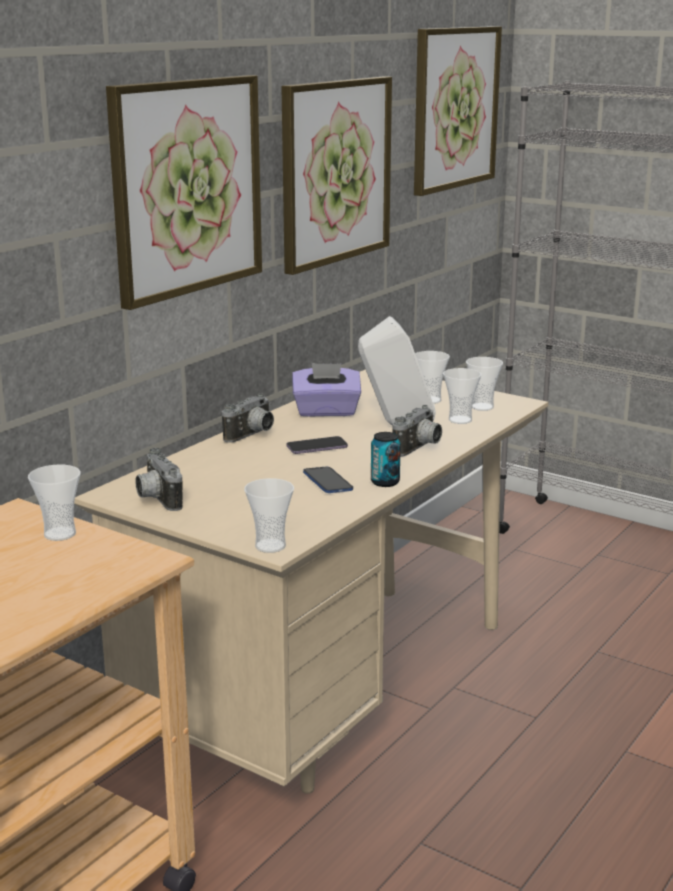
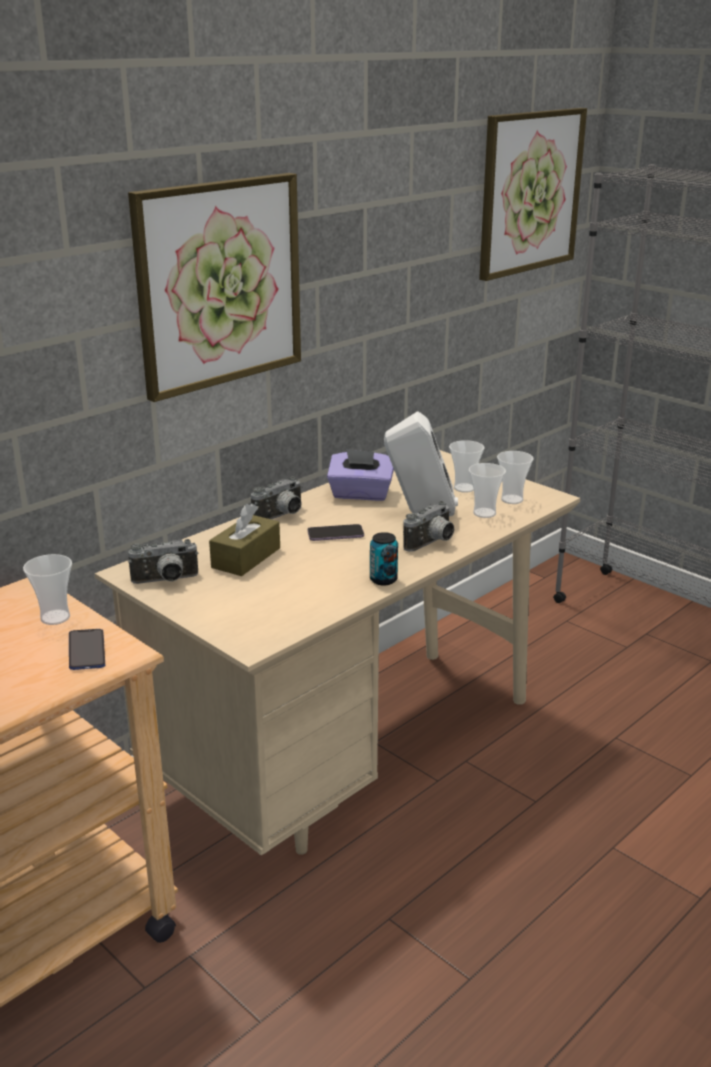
camera: 10 degrees right, 5 degrees up
camera [135,448,182,511] -> camera turned 90 degrees counterclockwise [128,539,199,584]
cup [244,478,294,553] -> none
picture [281,76,392,275] -> none
phone [303,467,353,493] -> phone moved to [69,629,105,670]
none -> brown tissue box [209,503,280,576]

